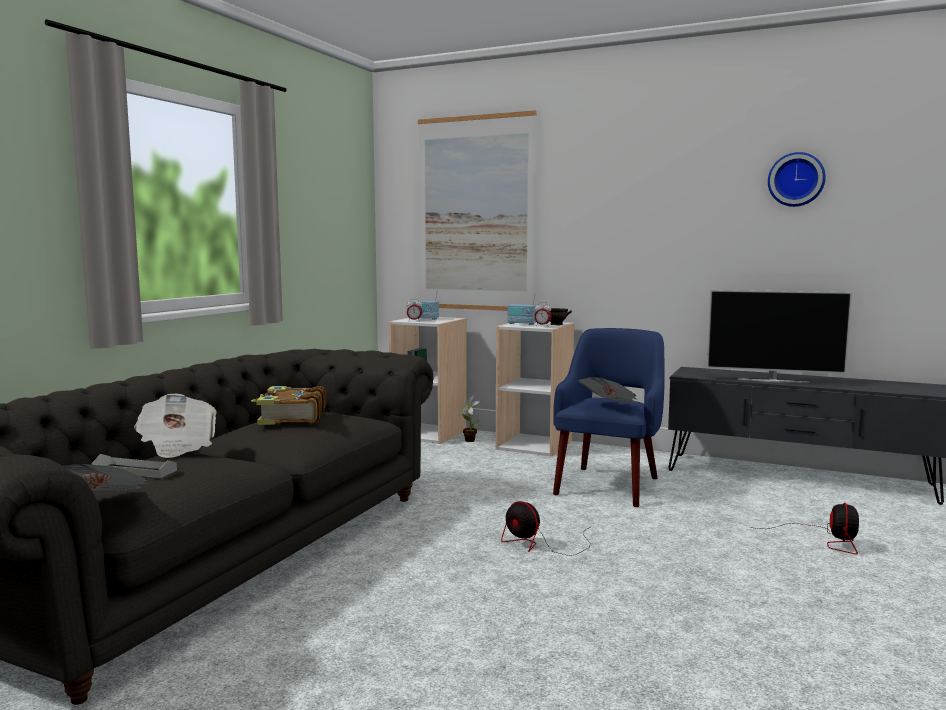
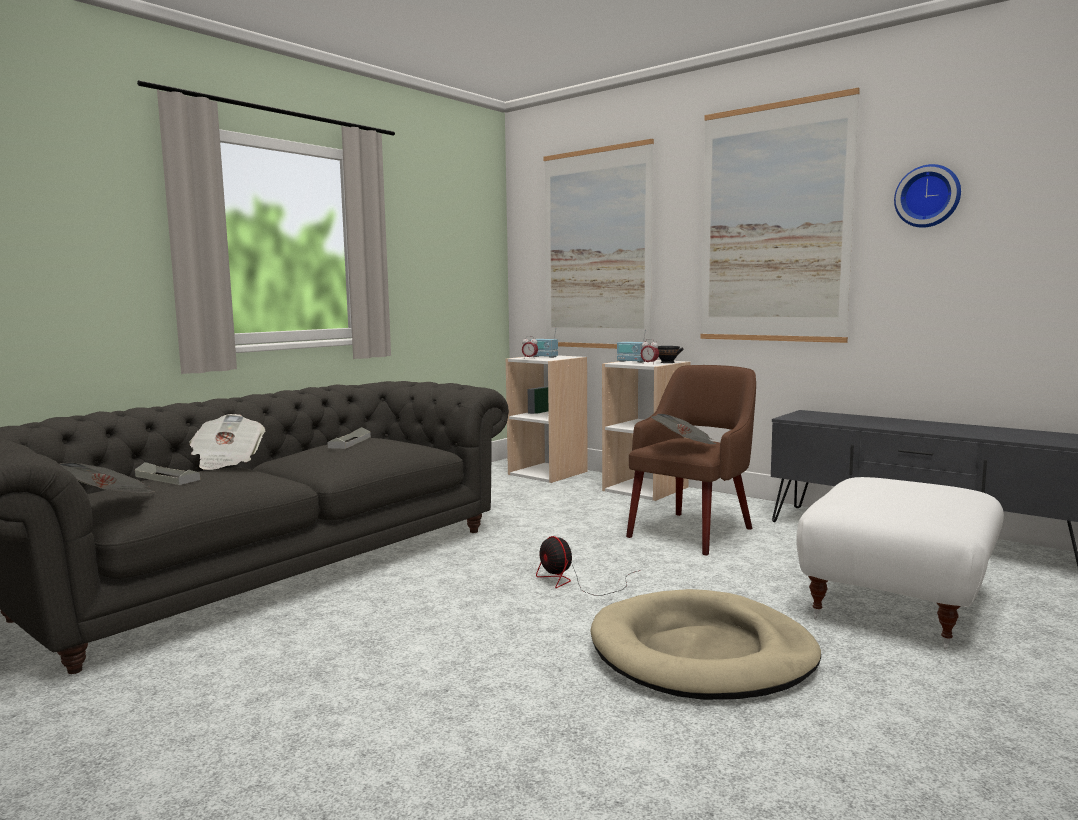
camera: 15 degrees right, 0 degrees up
book [251,386,326,425] -> grey tray [328,427,371,449]
potted plant [459,395,480,442] -> none
blue armchair [553,328,665,507] -> brown armchair [626,365,756,555]
television [706,290,852,383] -> none
fan [750,503,859,555] -> white ottoman [796,477,1004,650]
none -> beige dog bed [590,589,821,700]
none -> picture [700,88,860,343]

